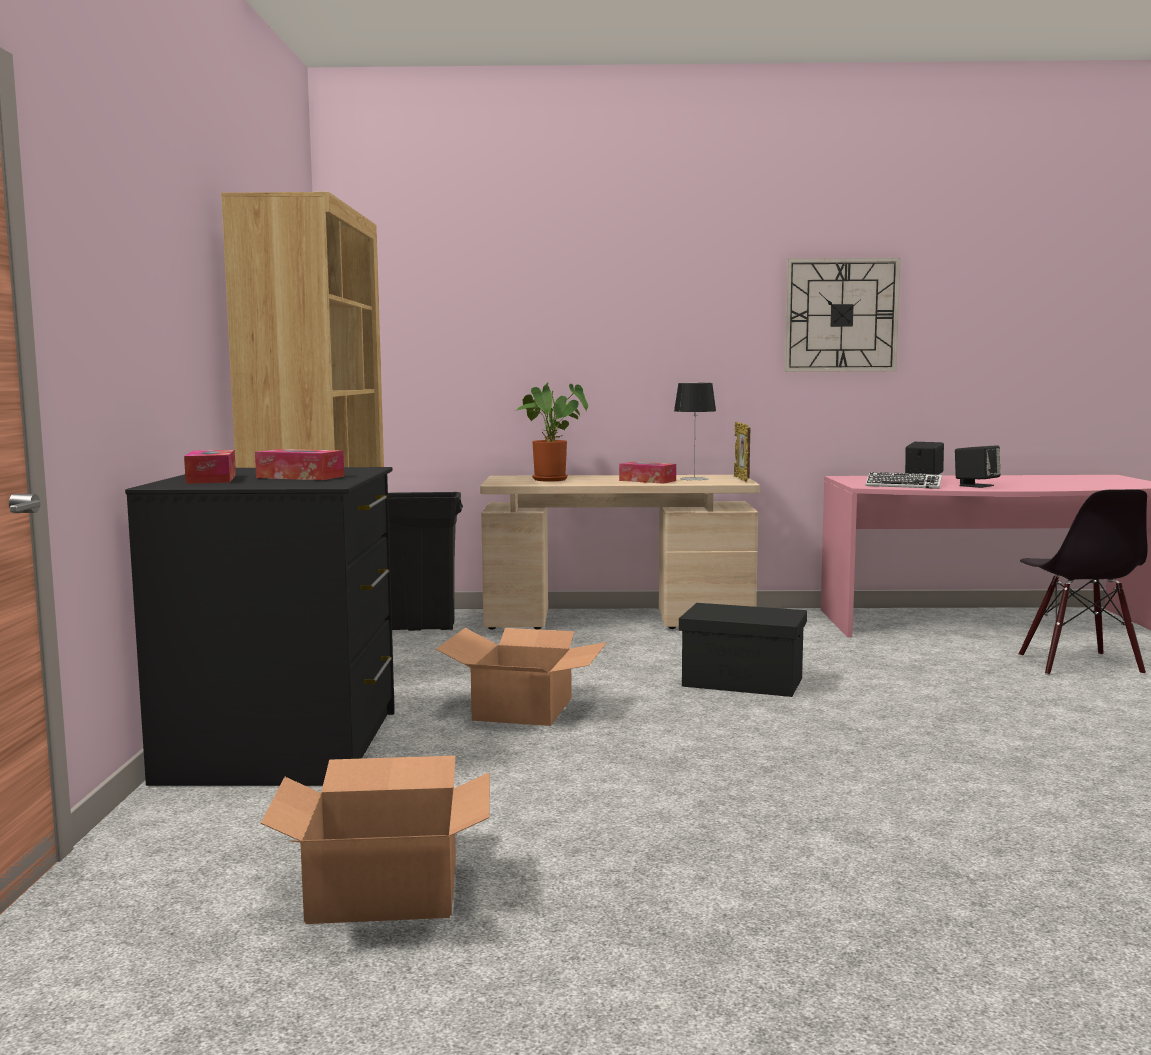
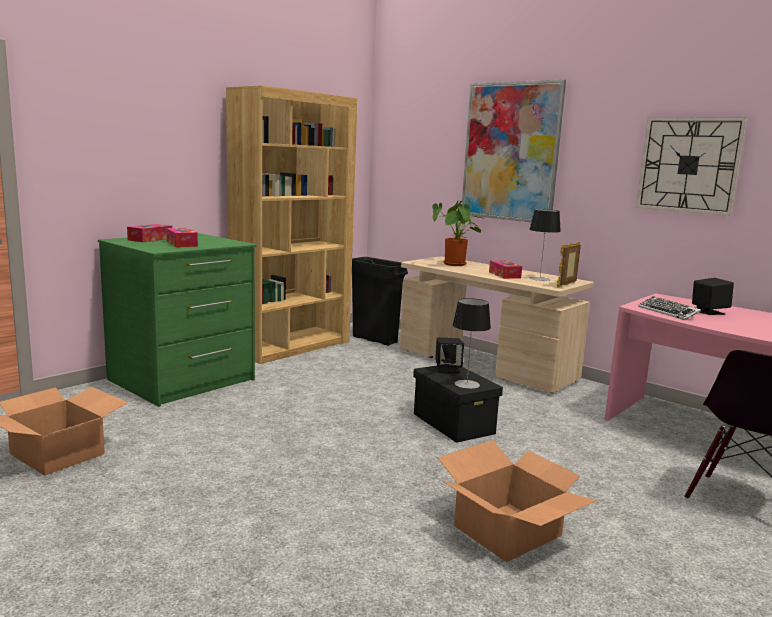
camera: 40 degrees right, 5 degrees up
black dresser [125,467,395,786] -> green dresser [98,233,257,407]
cardboard box [436,628,607,726] -> cardboard box moved to [438,440,597,562]
black speaker [955,445,1000,488] -> black speaker moved to [435,338,464,373]
none -> table lamp [453,298,491,389]
none -> picture [462,80,566,222]

